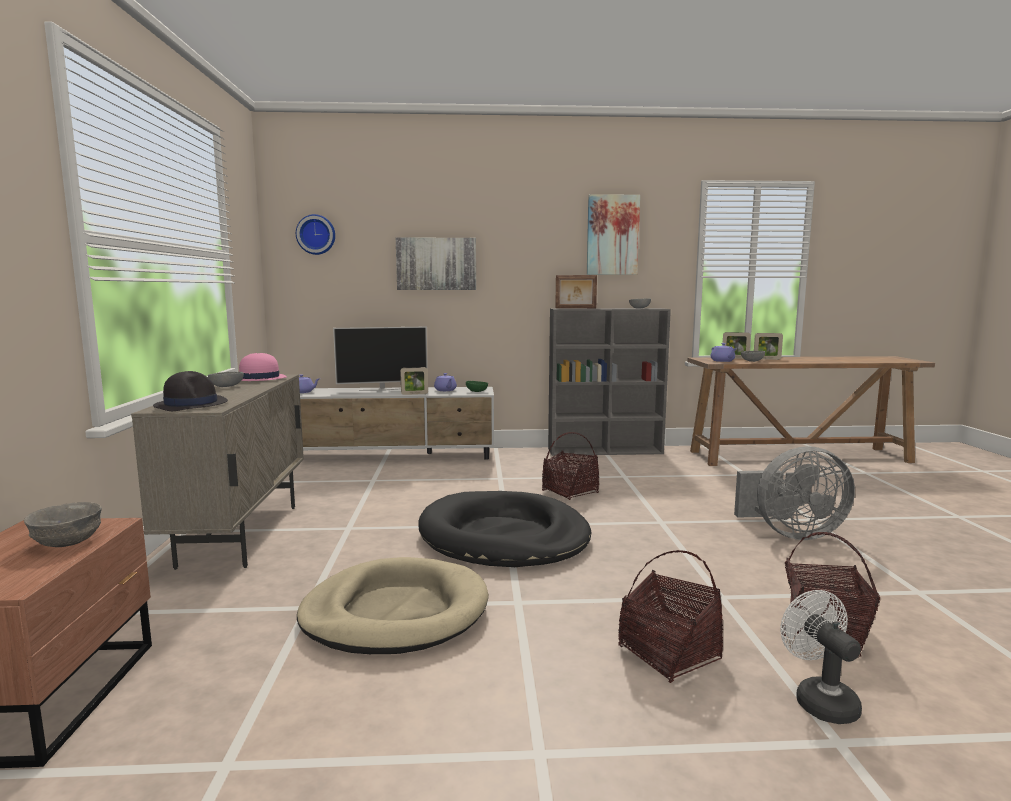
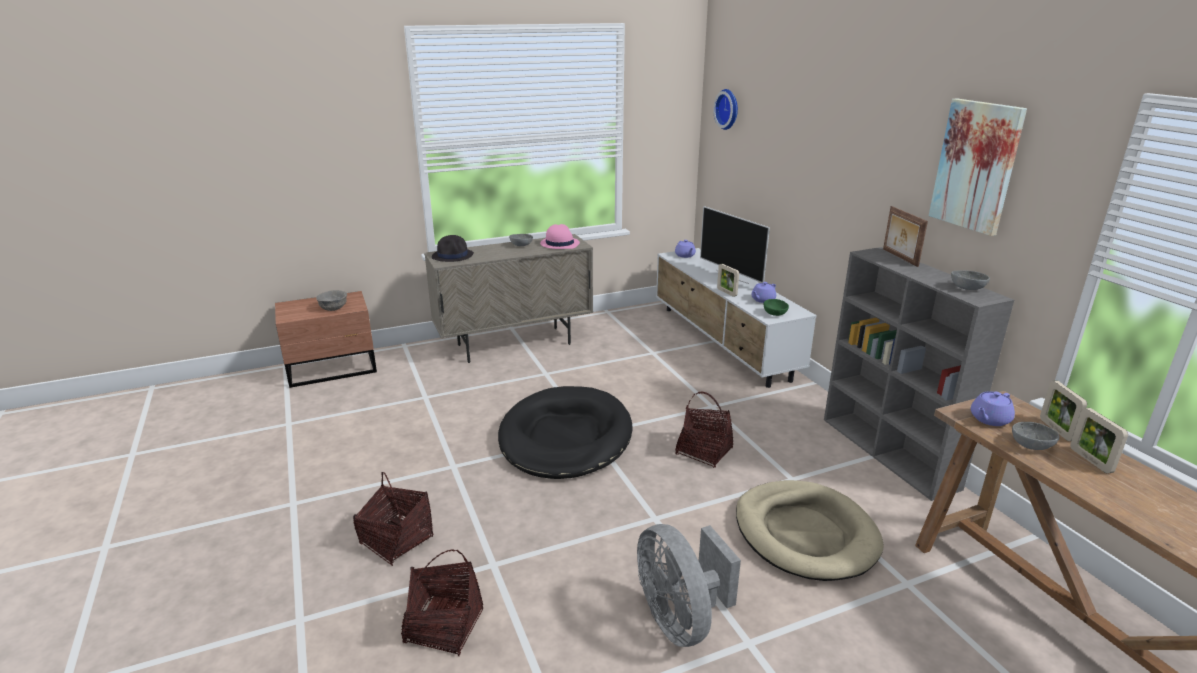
camera: 70 degrees right, 15 degrees up
beige dog bed [297,557,489,654] -> beige dog bed moved to [736,480,884,581]
picture [396,237,476,290] -> none
white fan [781,590,862,724] -> none

